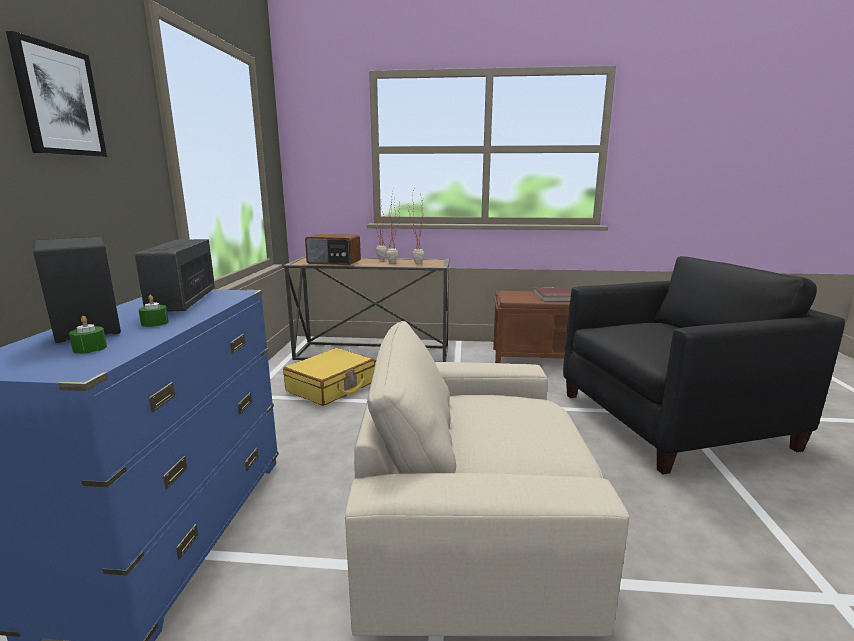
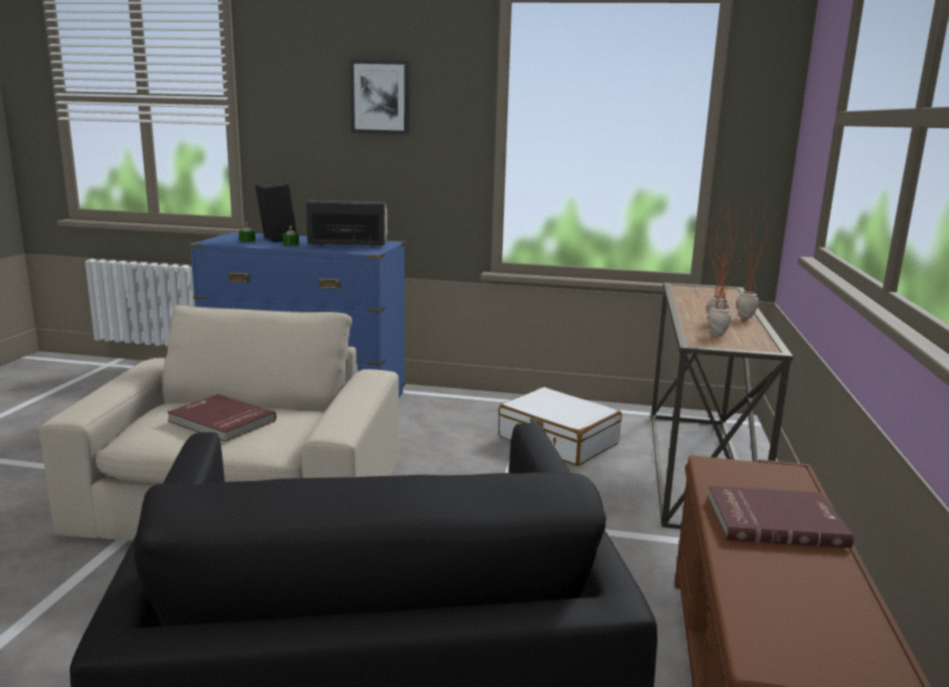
camera: 95 degrees right, 0 degrees up
yellow suitcase [283,348,375,406] -> white suitcase [498,387,622,466]
radio [305,234,361,265] -> none
none -> red book [167,394,276,442]

